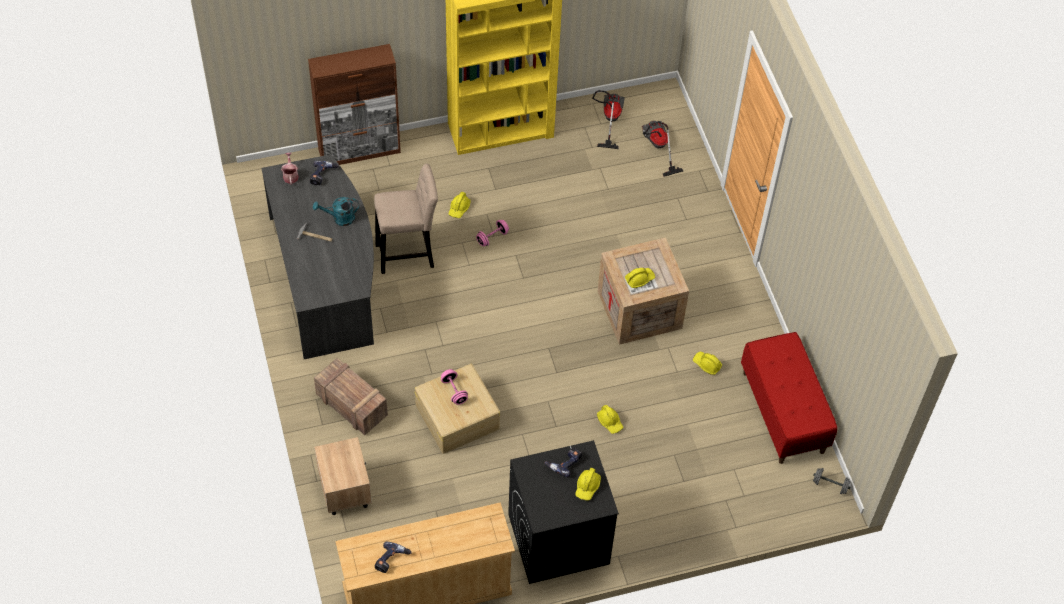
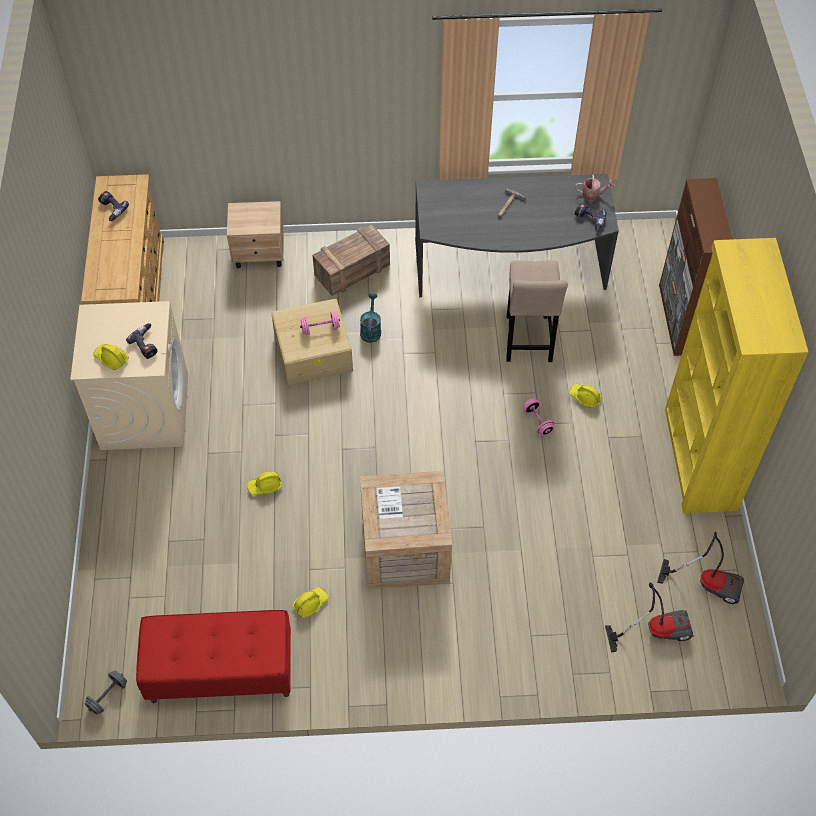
camera: 105 degrees right, 0 degrees up
turquoise watering can [313,197,359,226] -> turquoise watering can moved to [360,293,381,343]
black washing machine [508,440,619,584] -> beige washing machine [70,301,188,450]
yellow hard hat [625,268,655,288] -> none

